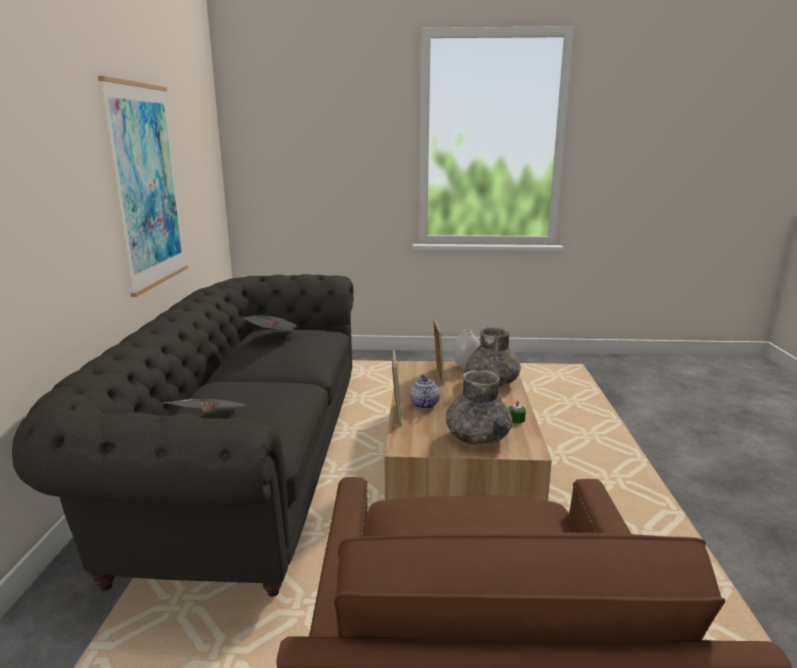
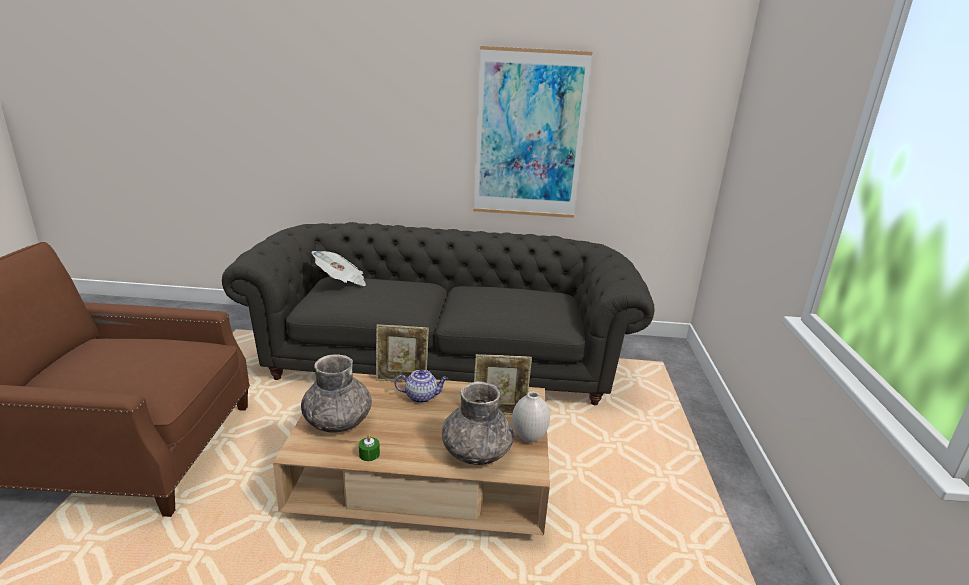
camera: 90 degrees right, 5 degrees up
newspaper [242,315,297,330] -> none

